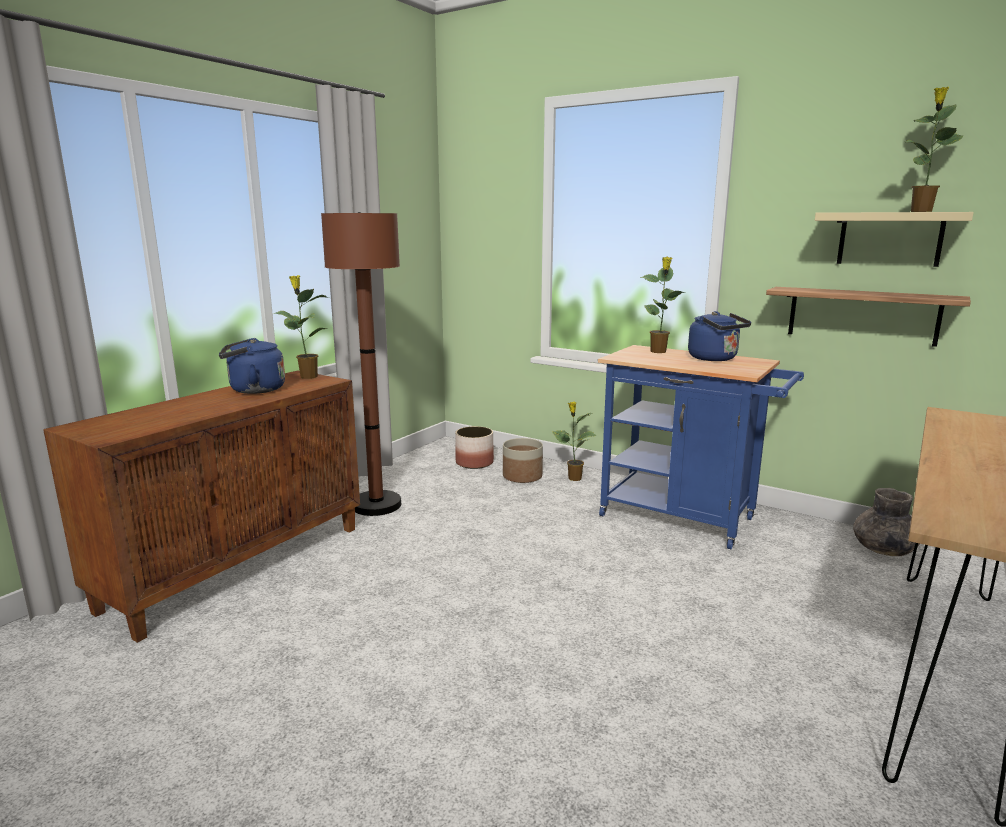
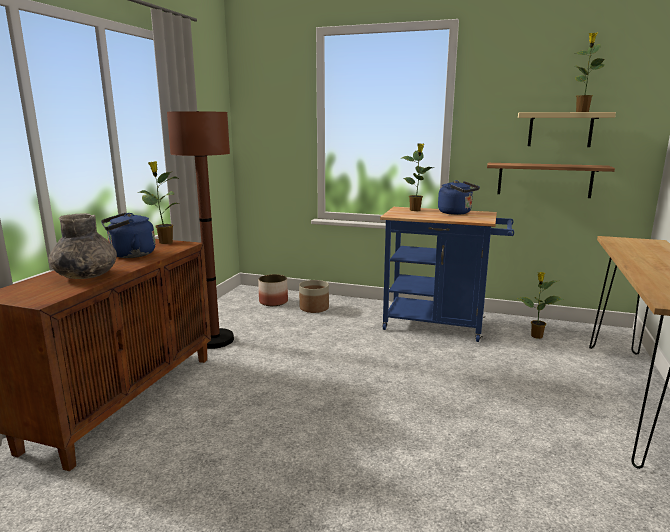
camera: 15 degrees left, 0 degrees up
potted plant [552,402,597,481] -> potted plant moved to [517,272,564,339]
grey vase [853,488,920,556] -> grey vase moved to [49,213,117,279]

